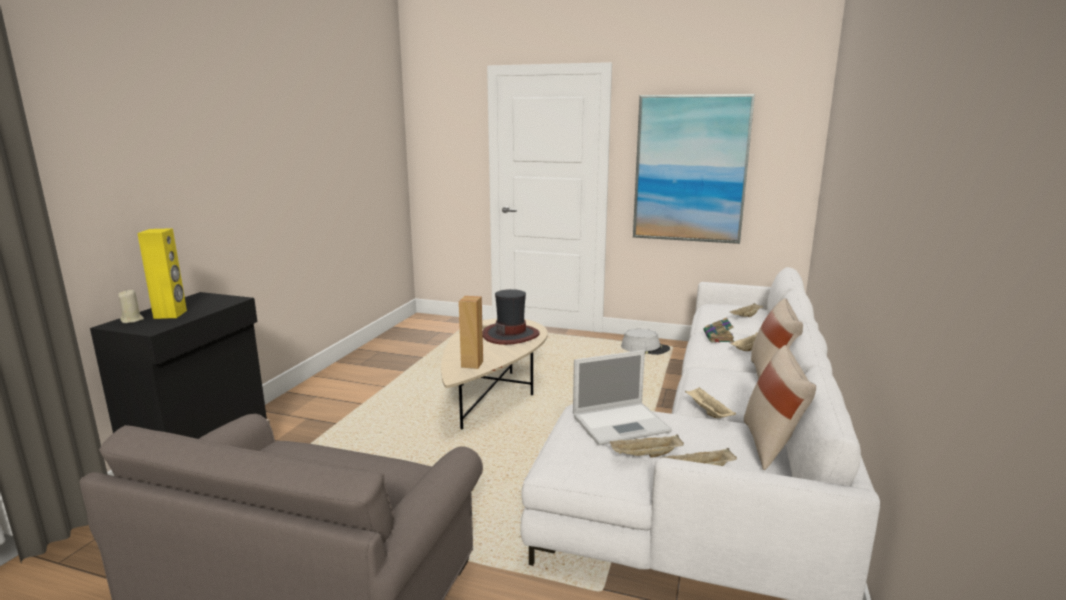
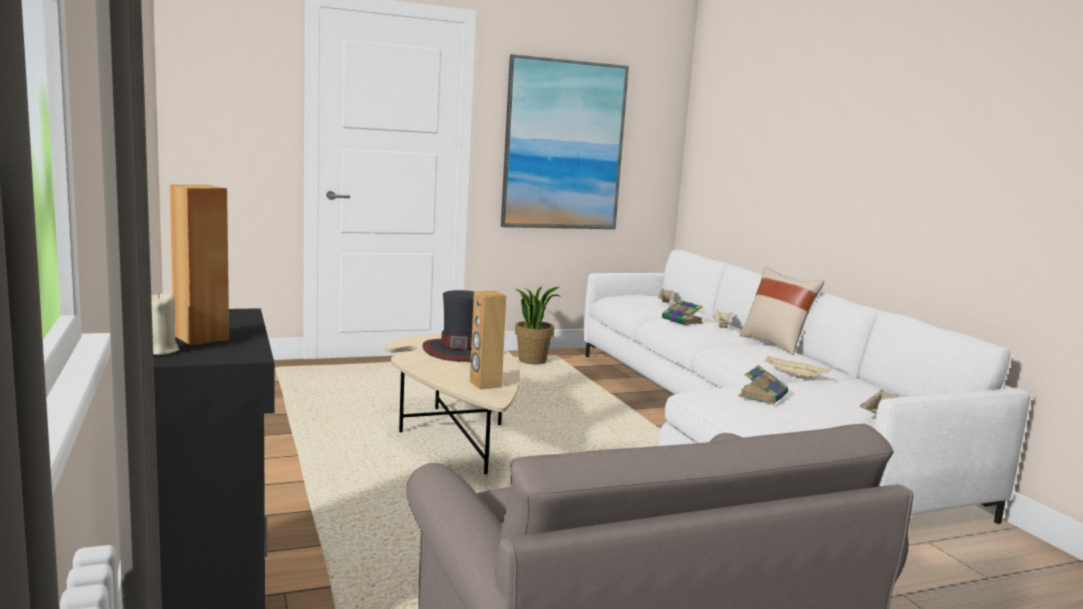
camera: 40 degrees left, 5 degrees down
yellow speaker [137,228,187,319] -> brown speaker [170,184,229,345]
laptop [573,350,672,445] -> book [738,365,788,405]
beige tray [610,434,684,458] -> none
grey hat [621,329,670,355] -> potted plant [515,286,562,364]
beige pillow [744,345,816,470] -> none

